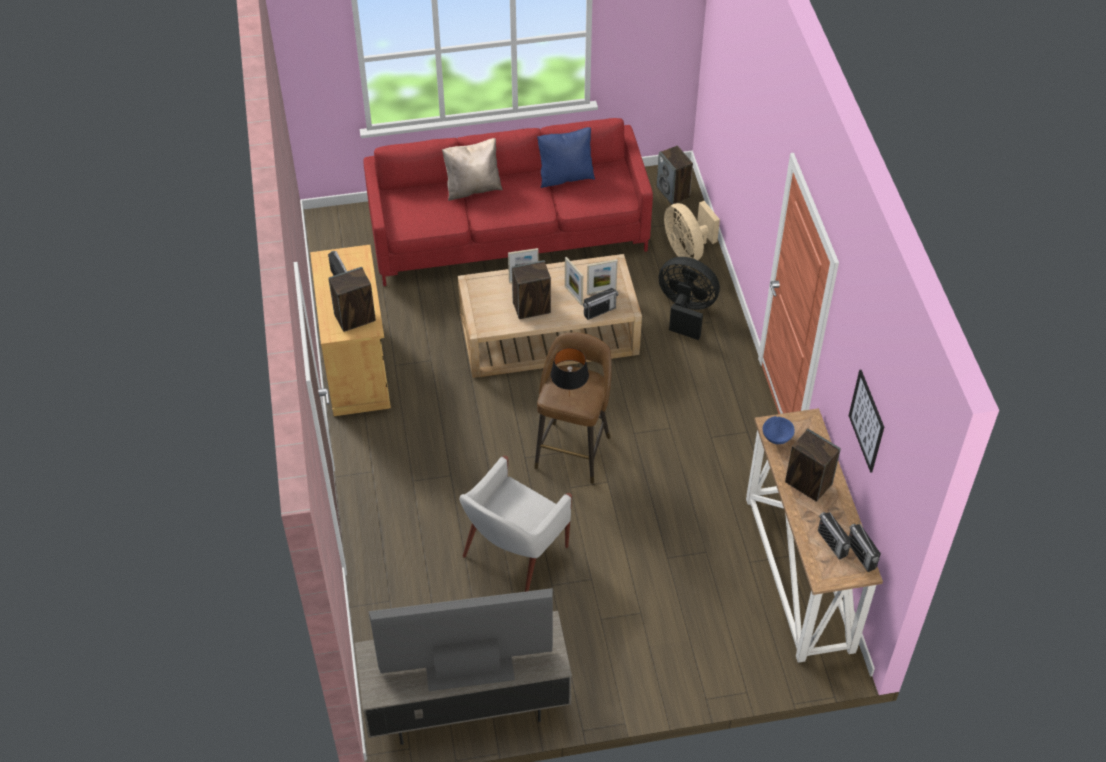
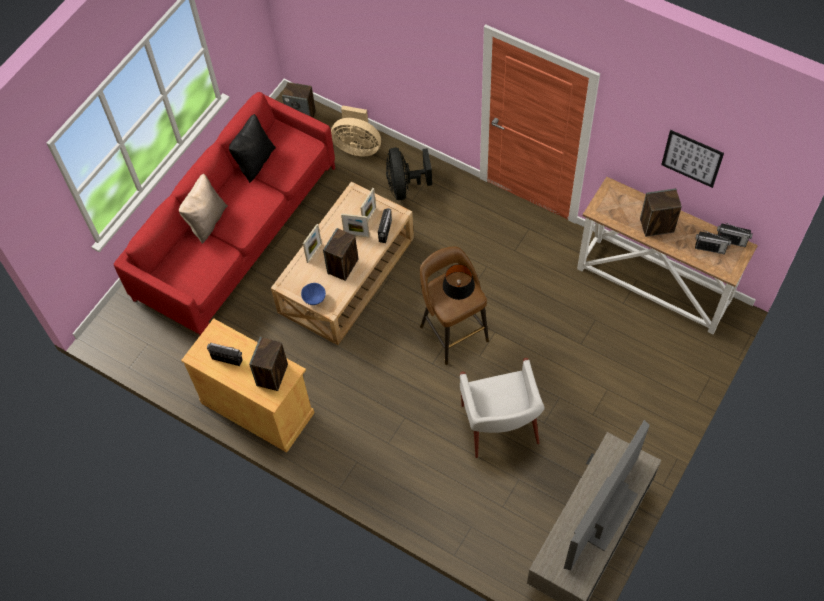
camera: 45 degrees left, 10 degrees up
blue pillow [537,127,595,188] -> black pillow [229,114,276,183]
black fan [659,257,720,340] -> black fan turned 75 degrees counterclockwise [386,148,432,200]
blue bowl [763,416,795,444] -> blue bowl moved to [301,283,326,305]

